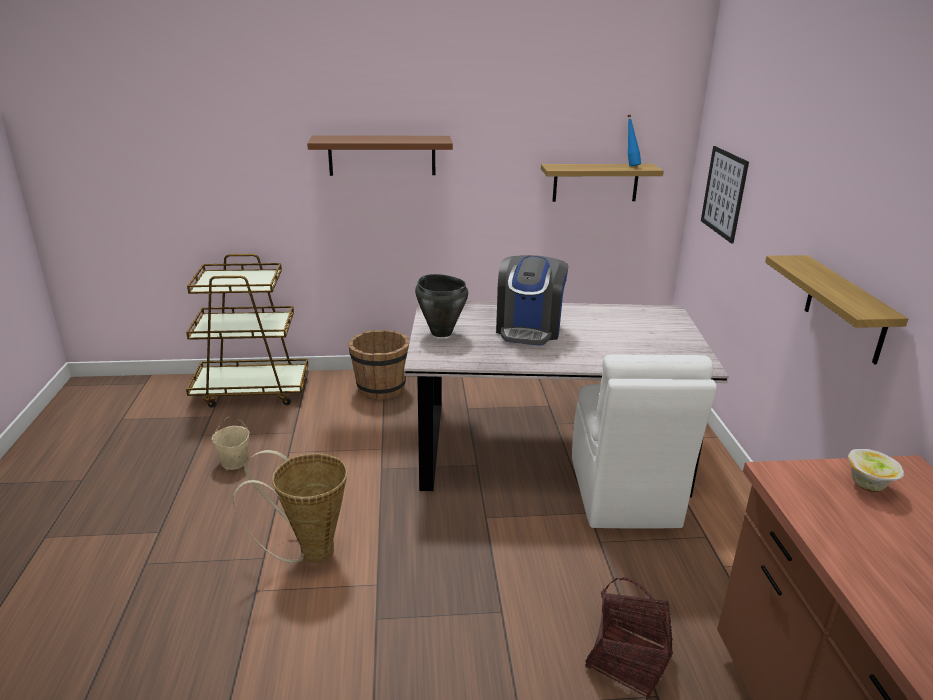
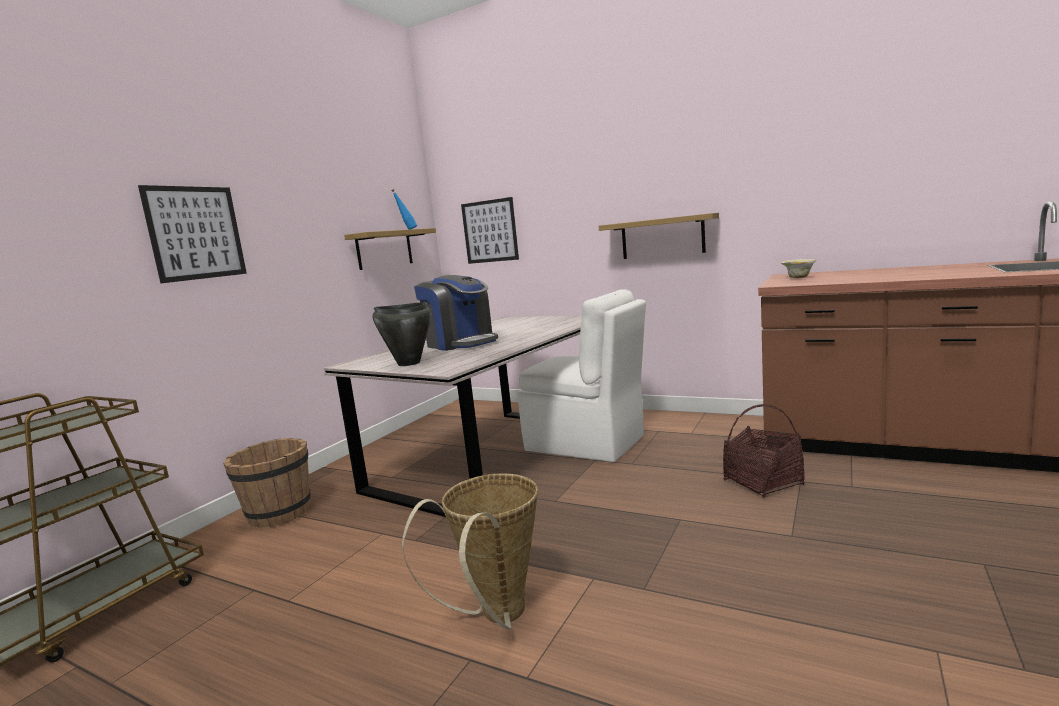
camera: 55 degrees left, 15 degrees down
beige bucket [212,417,249,470] -> none
brown shelf [307,135,453,176] -> picture [138,185,247,283]

